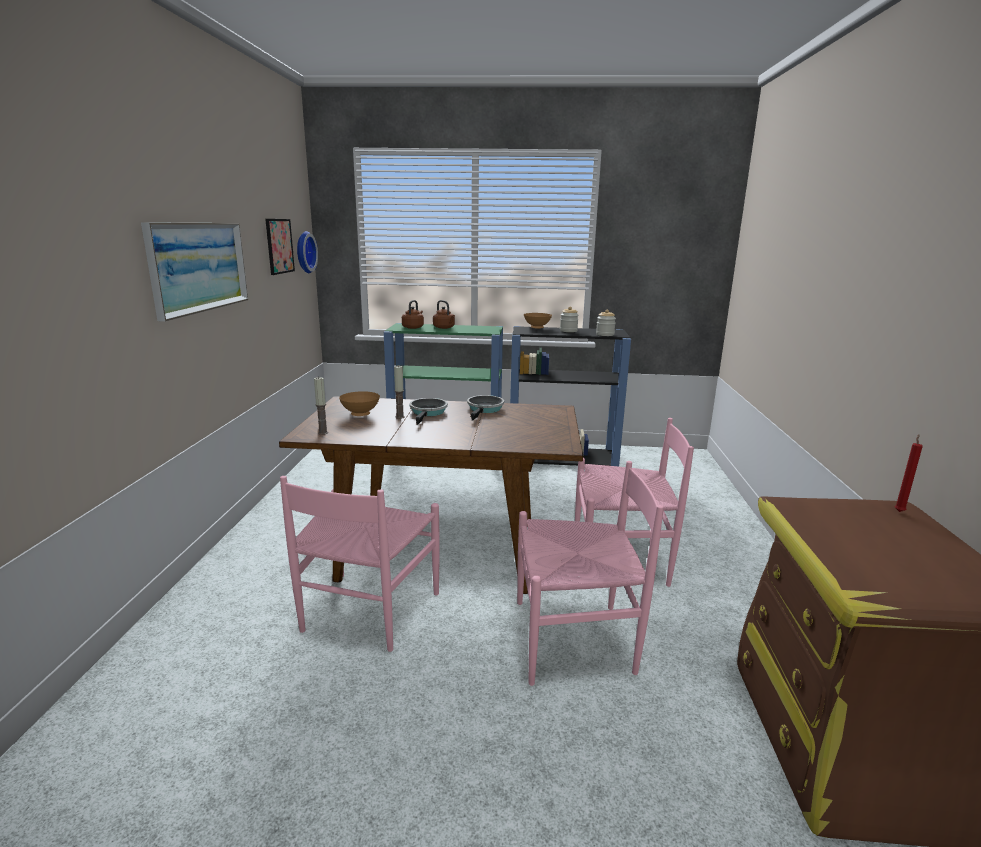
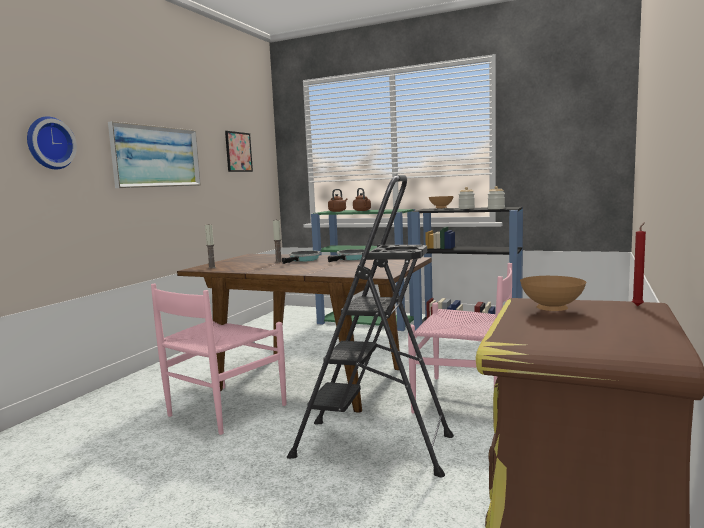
camera: 20 degrees right, 10 degrees down
wall clock [297,231,318,273] -> wall clock moved to [27,116,77,169]
brown bowl [339,391,380,416] -> brown bowl moved to [520,276,586,311]
pink chair [517,461,664,686] -> step ladder [287,175,454,477]

